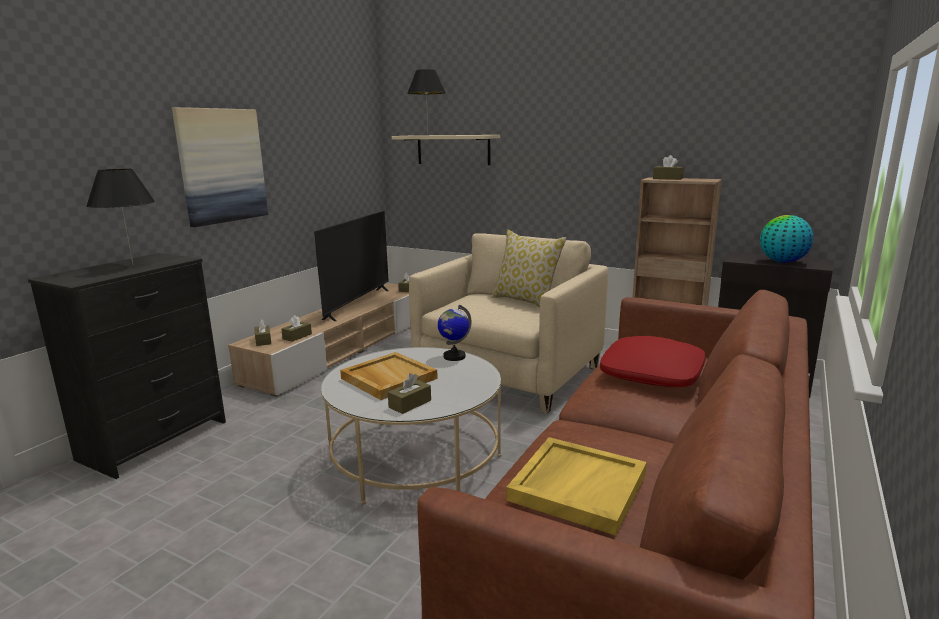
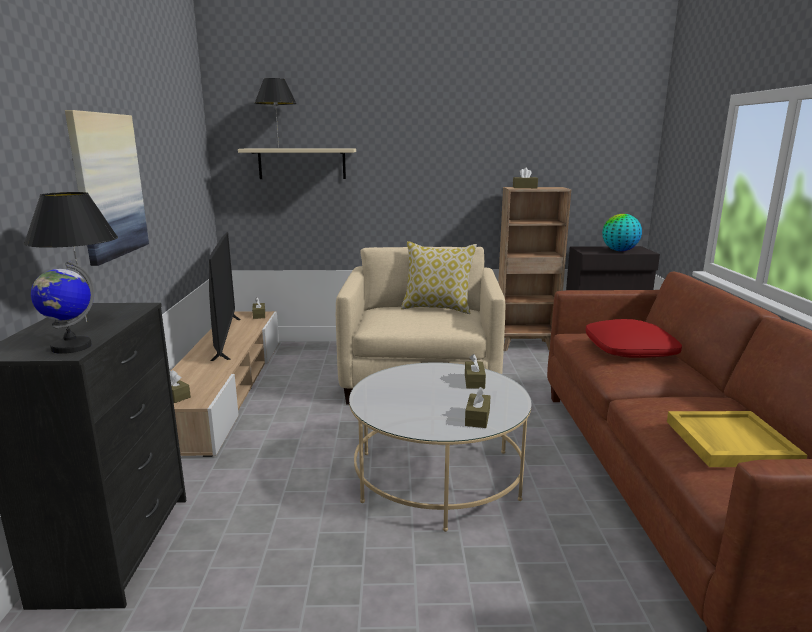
camera: 30 degrees left, 0 degrees up
brown tissue box [281,315,312,342] -> brown tissue box moved to [465,354,486,389]
beige tray [340,352,438,400] -> none
globe [438,305,472,361] -> globe moved to [31,261,94,354]

